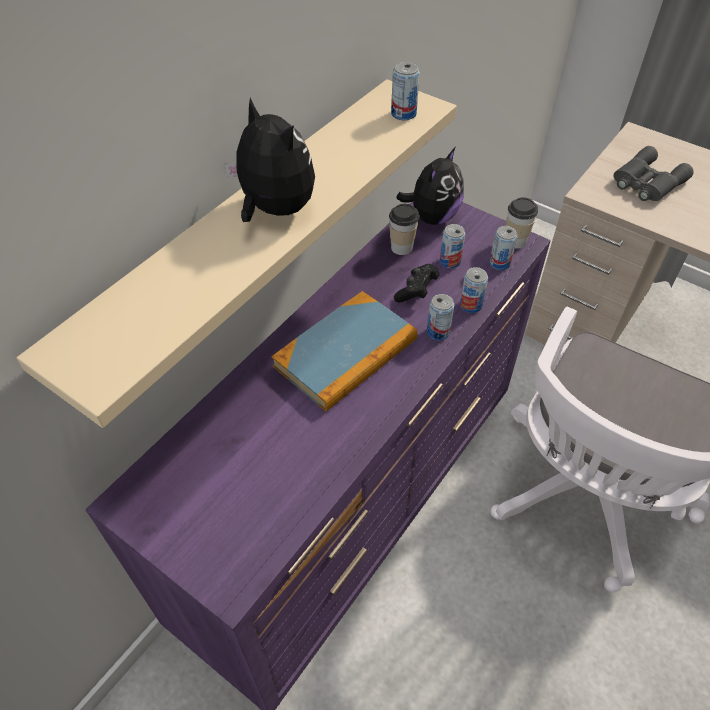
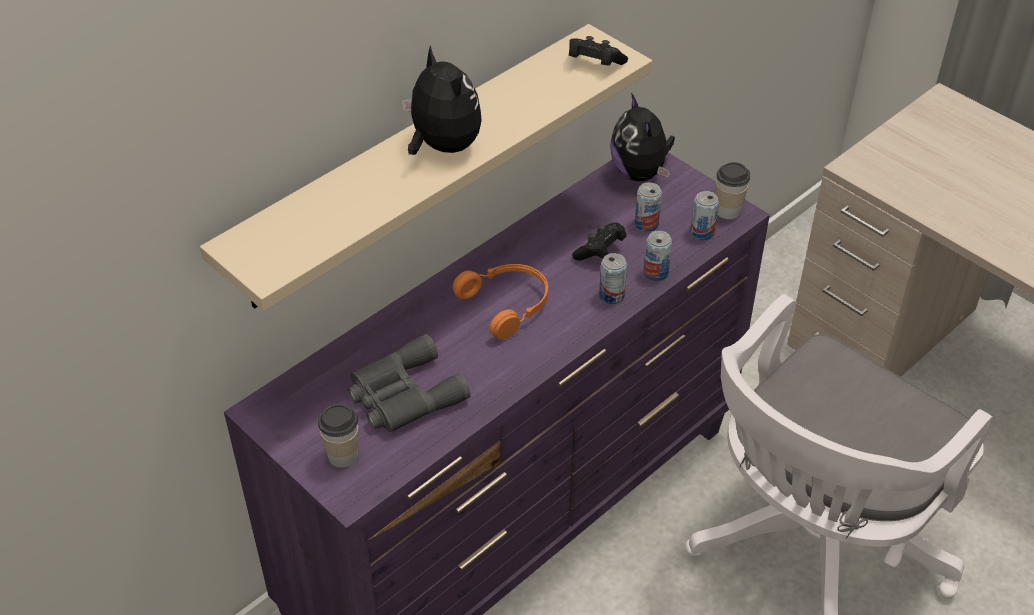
camera: 10 degrees right, 5 degrees down
book [272,291,417,411] -> orange headphones [453,264,548,340]
cup [389,204,419,255] -> cup moved to [318,404,358,468]
can [391,62,420,121] -> black game controller [569,36,628,66]
plush toy [396,148,464,225] -> plush toy turned 120 degrees clockwise [610,93,675,181]
grey binoculars [613,146,693,201] -> grey binoculars moved to [348,334,471,433]

